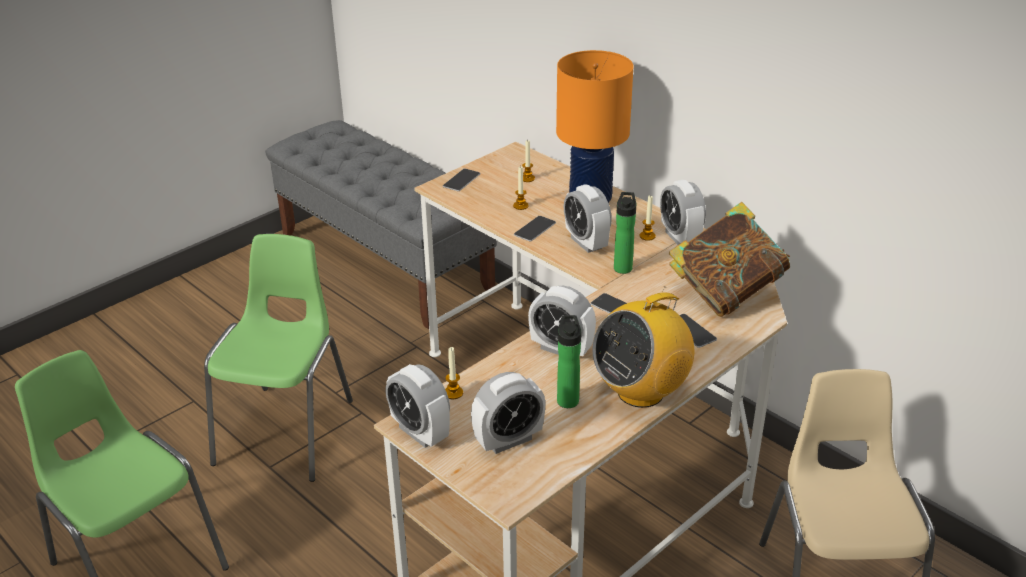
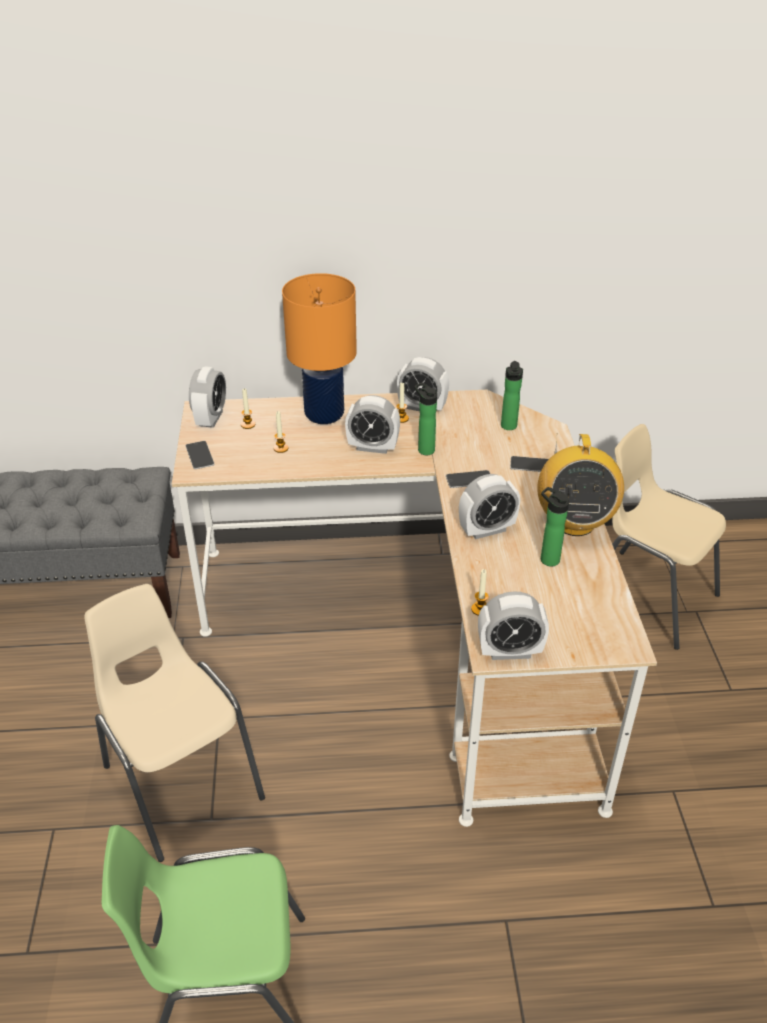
camera: 50 degrees left, 5 degrees up
green chair [204,234,353,482] -> beige chair [84,584,265,862]
alarm clock [471,372,546,454] -> alarm clock moved to [189,366,226,428]
phone [514,216,556,241] -> none
book [669,202,790,317] -> bottle [501,361,523,430]

